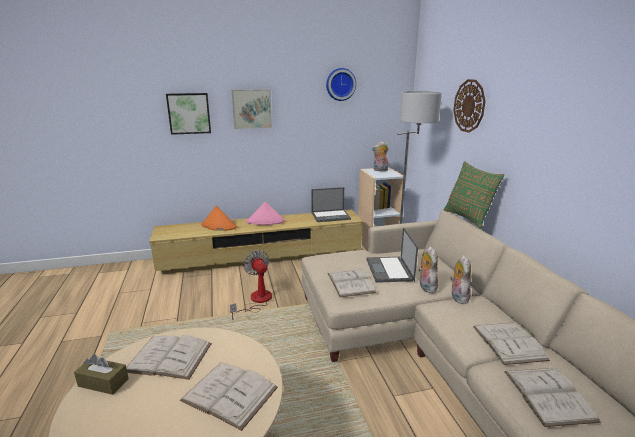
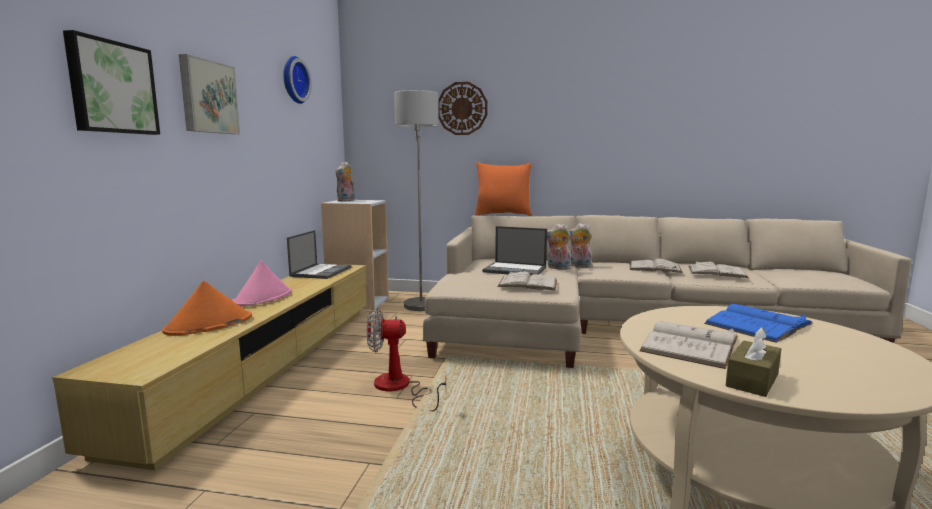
camera: 65 degrees left, 10 degrees down
white book [180,362,278,431] -> blue book [704,304,813,343]
green pillow [444,161,504,229] -> orange pillow [475,162,532,216]

